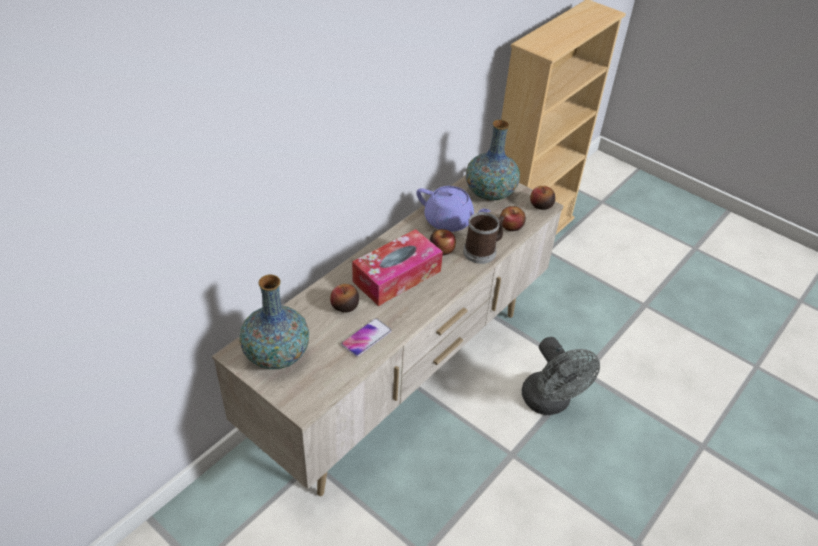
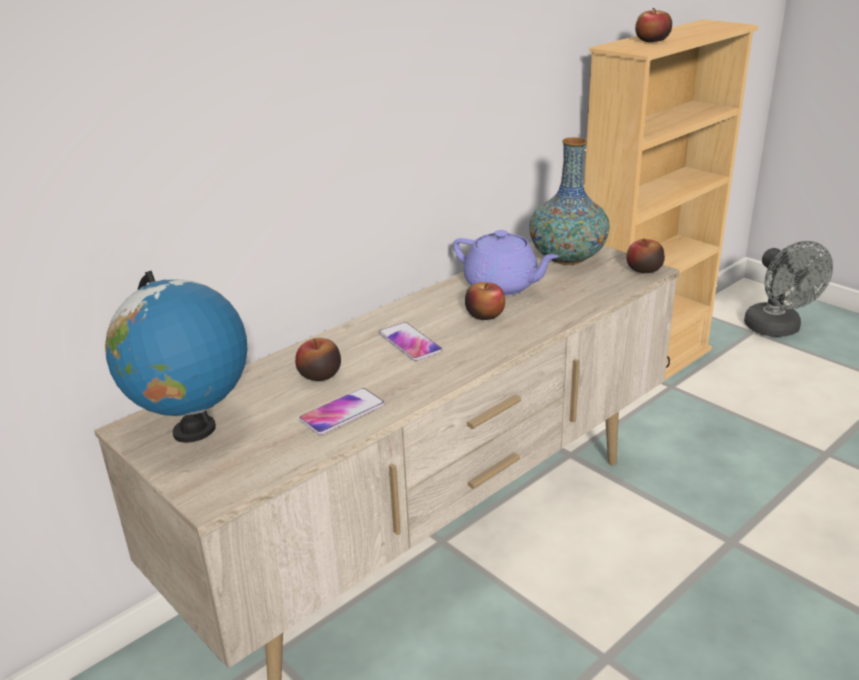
camera: 10 degrees right, 15 degrees down
vase [239,274,309,369] -> globe [105,271,248,443]
tissue box [352,229,443,306] -> phone [379,322,442,361]
mug [463,212,504,264] -> none
apple [500,206,526,231] -> apple moved to [635,8,672,42]
grey fan [522,337,600,415] -> grey fan moved to [744,241,833,337]

